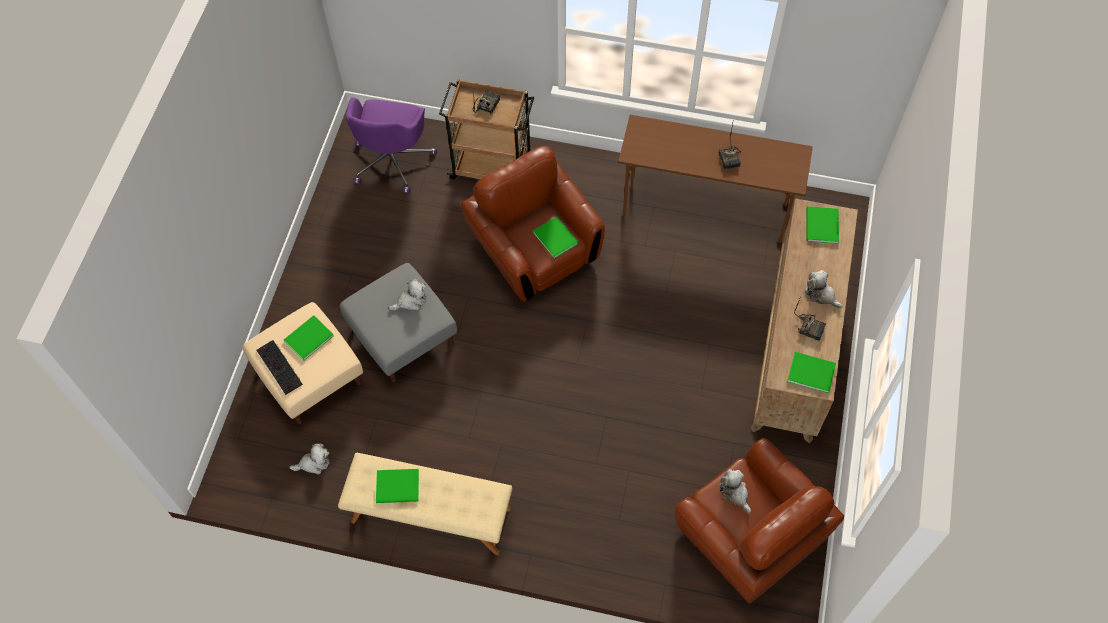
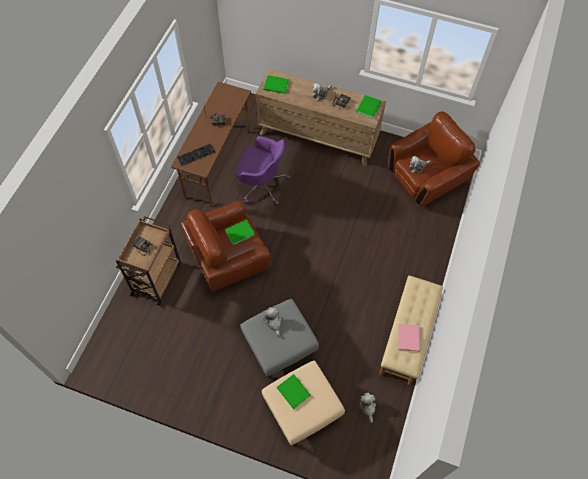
camera: 85 degrees left, 0 degrees up
keyboard [256,340,303,395] -> keyboard moved to [177,143,215,166]
purple office chair [346,97,437,194] -> purple office chair moved to [236,136,290,206]
green book [376,469,419,503] -> pink book [398,324,420,352]

